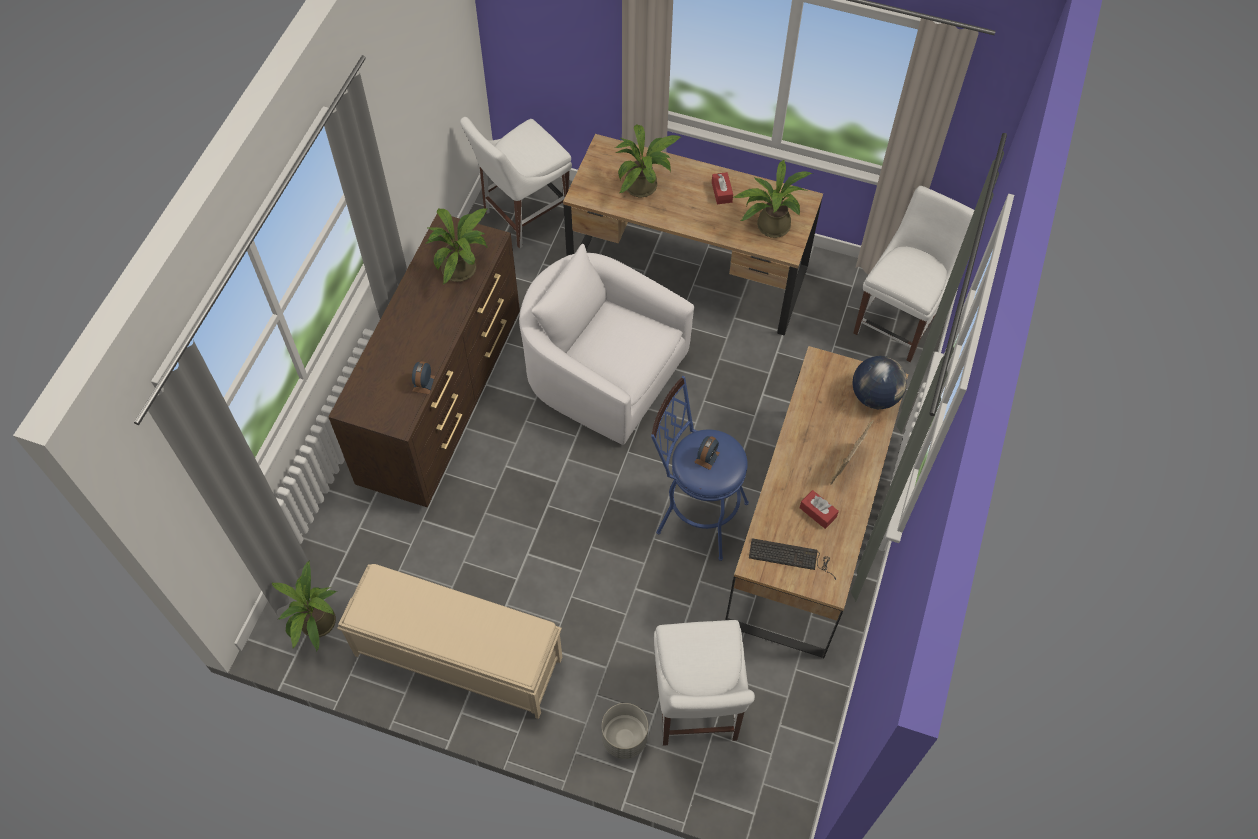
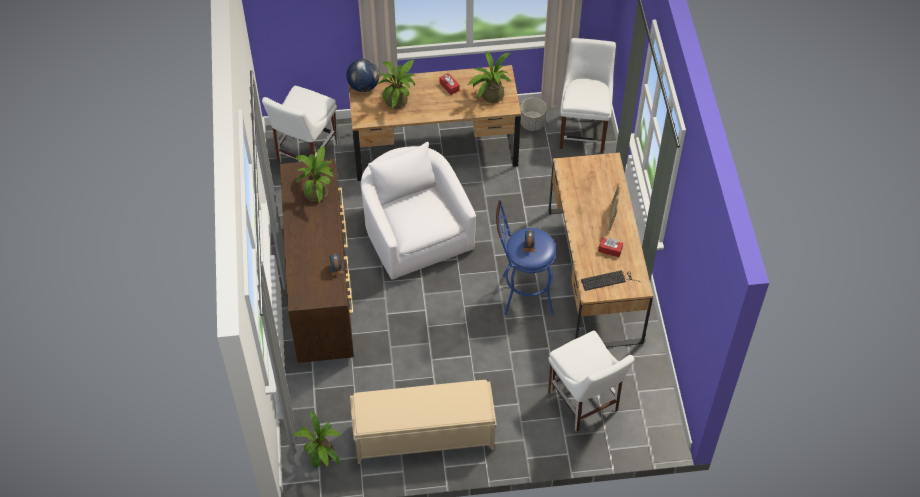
camera: 25 degrees left, 5 degrees down
white armchair [519,244,694,445] -> white armchair turned 60 degrees clockwise [361,142,476,280]
grey planter [602,703,648,759] -> grey planter moved to [520,98,547,131]
globe [852,356,907,409] -> globe moved to [346,59,380,92]

